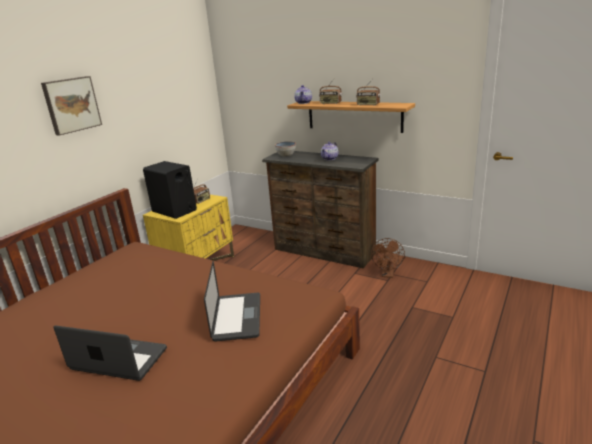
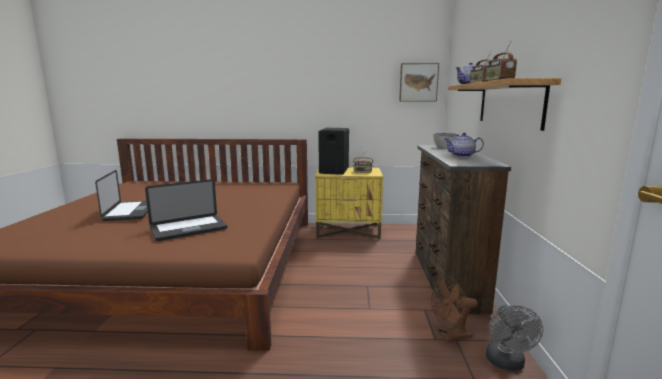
camera: 60 degrees right, 10 degrees down
picture [41,76,102,136] -> picture moved to [399,63,439,102]
none -> grey fan [486,305,543,371]

